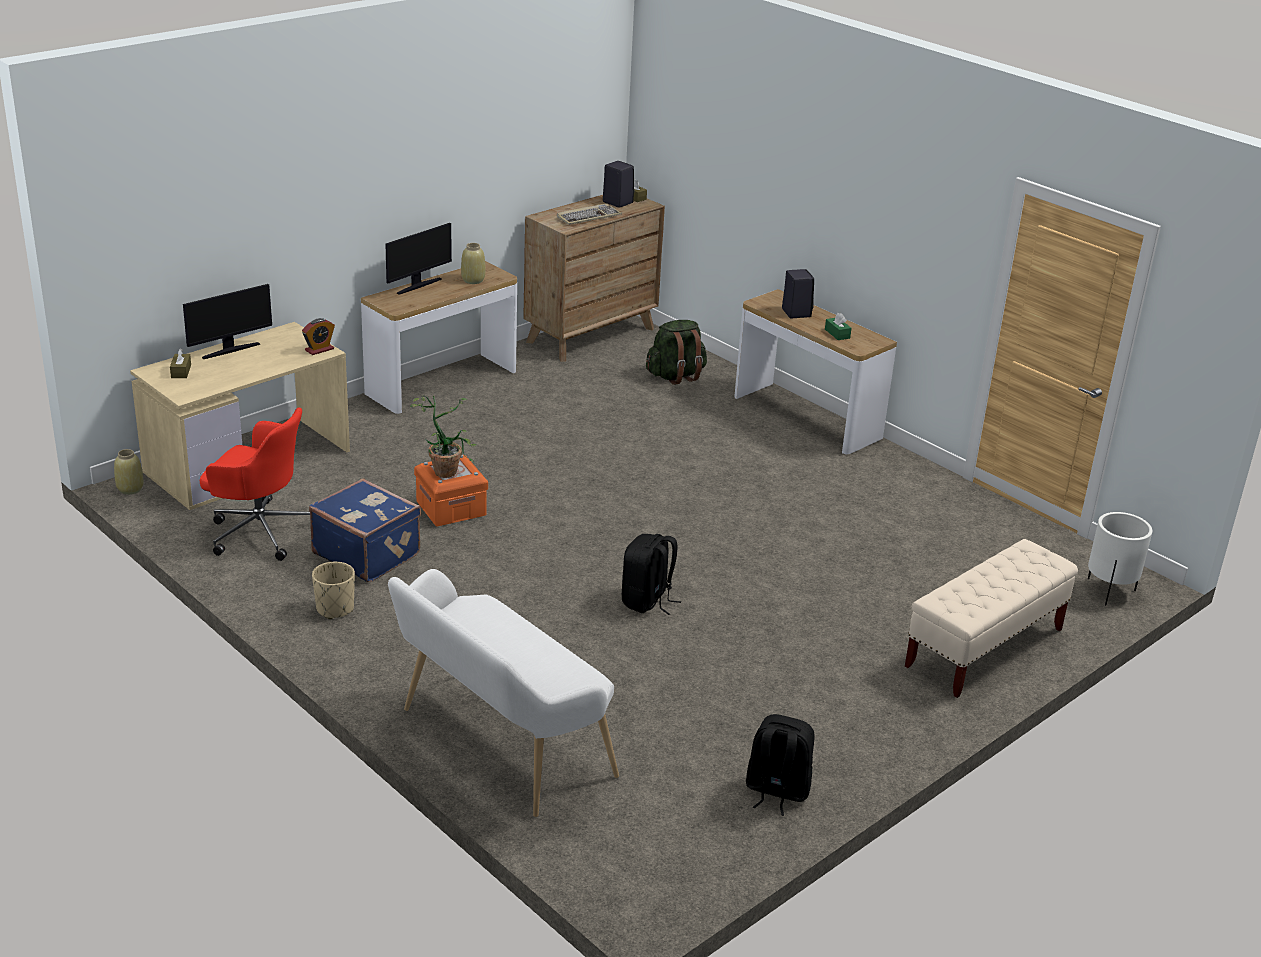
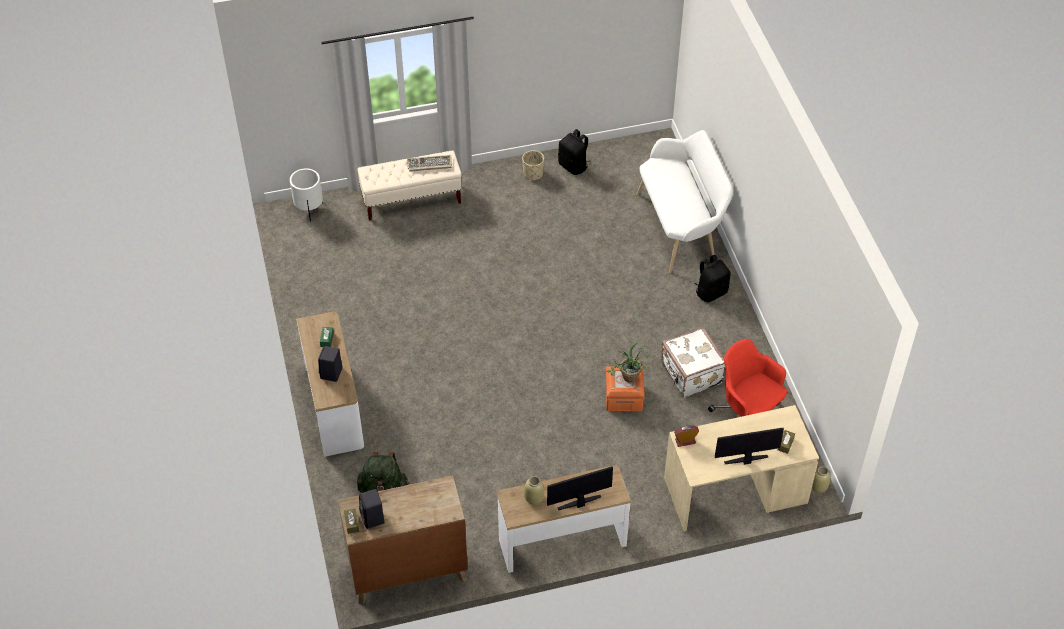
camera: 150 degrees left, 20 degrees up
blue suitcase [309,478,421,582] -> white suitcase [661,327,725,398]
beige planter [312,562,355,619] -> beige planter moved to [522,150,544,180]
keyboard [557,204,622,225] -> keyboard moved to [407,155,452,172]
black backpack [622,534,681,615] -> black backpack moved to [695,255,731,302]

